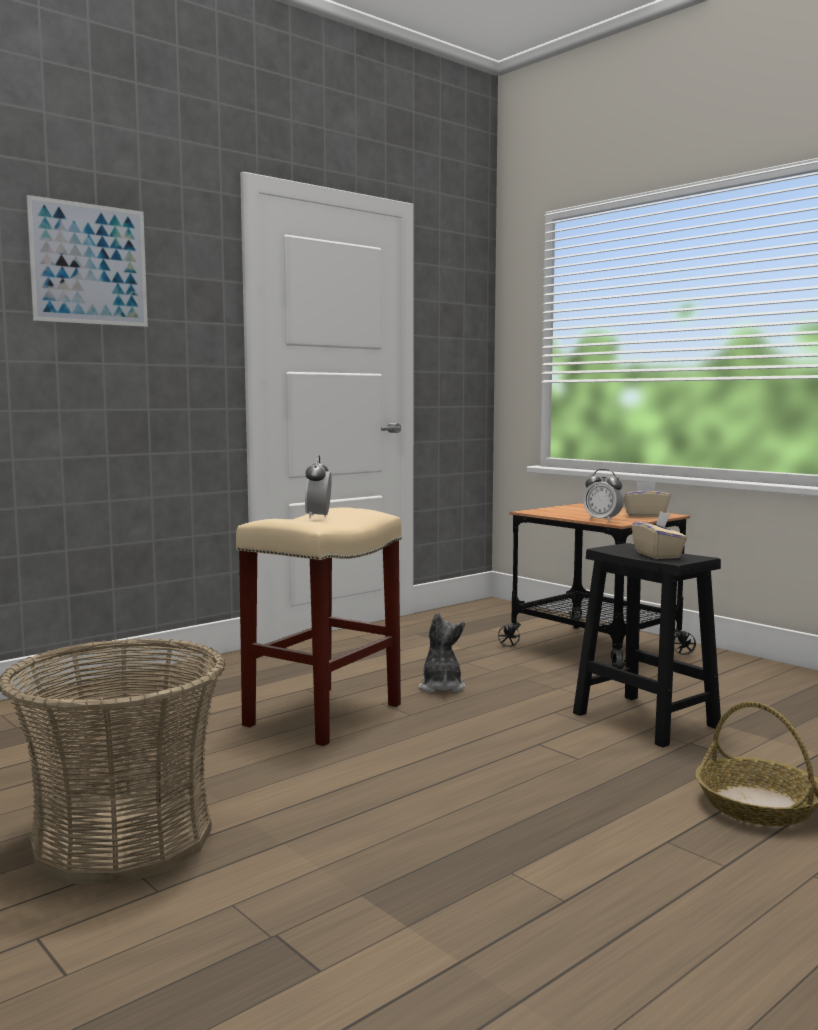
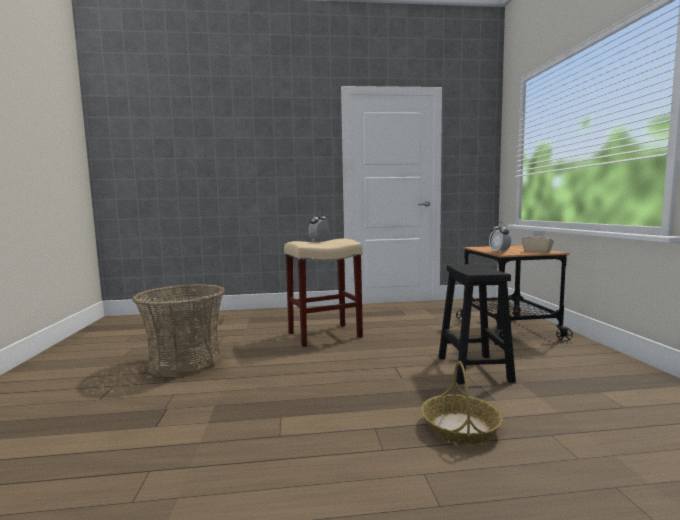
camera: 35 degrees right, 0 degrees up
picture [26,195,148,327] -> none
plush toy [418,613,465,693] -> none
beige tissue box [632,511,687,559] -> none

